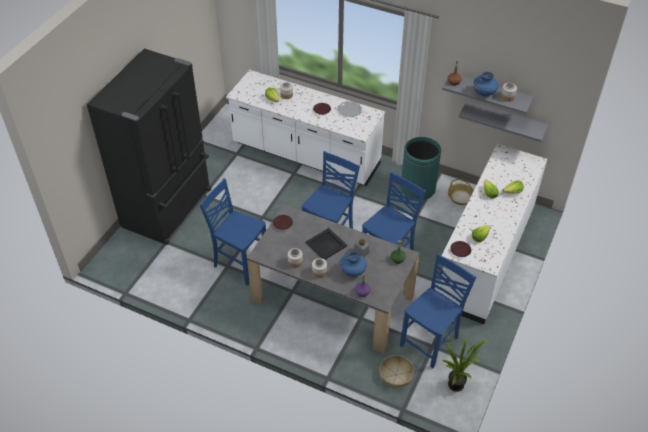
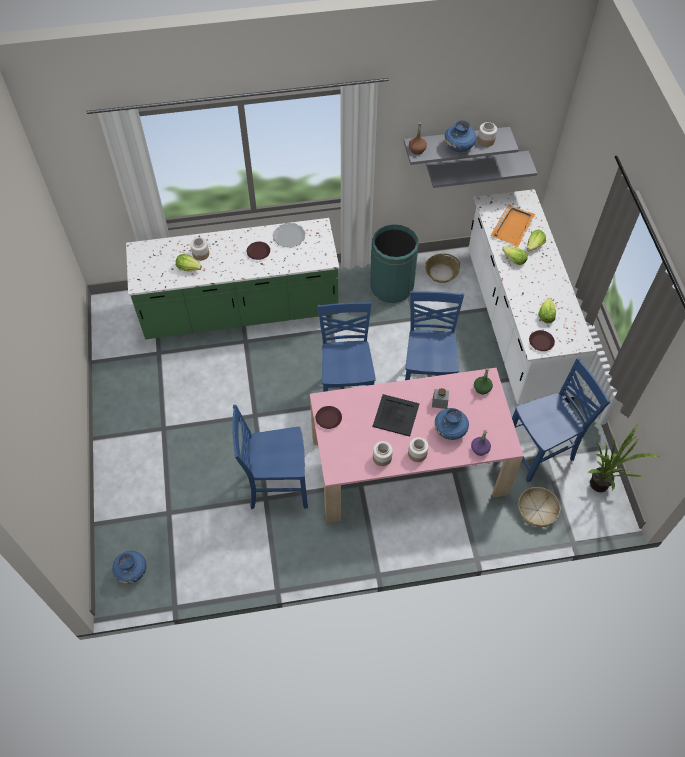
camera: 35 degrees left, 10 degrees up
black fridge [87,49,211,245] -> none
white counter [226,70,385,186] -> green counter [126,218,339,339]
grey dining table [247,204,419,354] -> pink dining table [310,368,523,523]
blue chair [400,253,476,369] -> blue chair turned 60 degrees clockwise [512,357,610,482]
none -> blue vase [112,551,147,584]
none -> orange tray [491,204,535,247]

